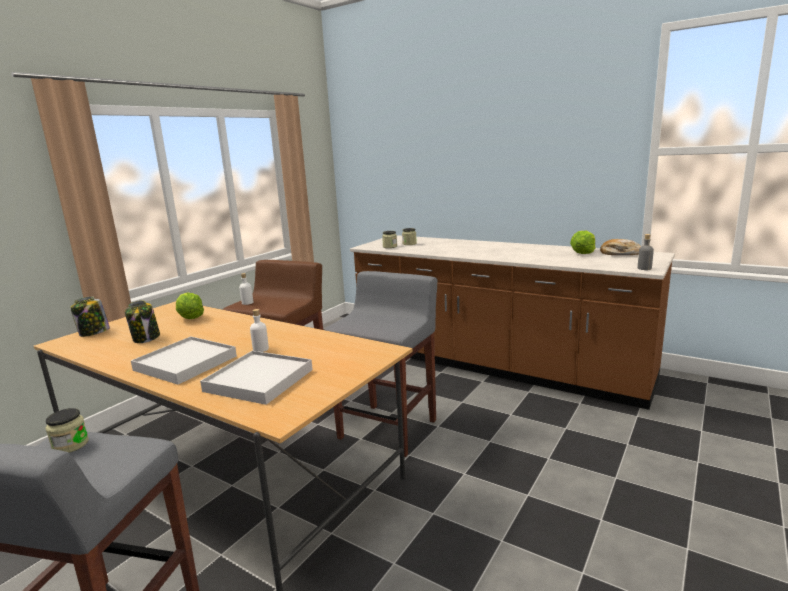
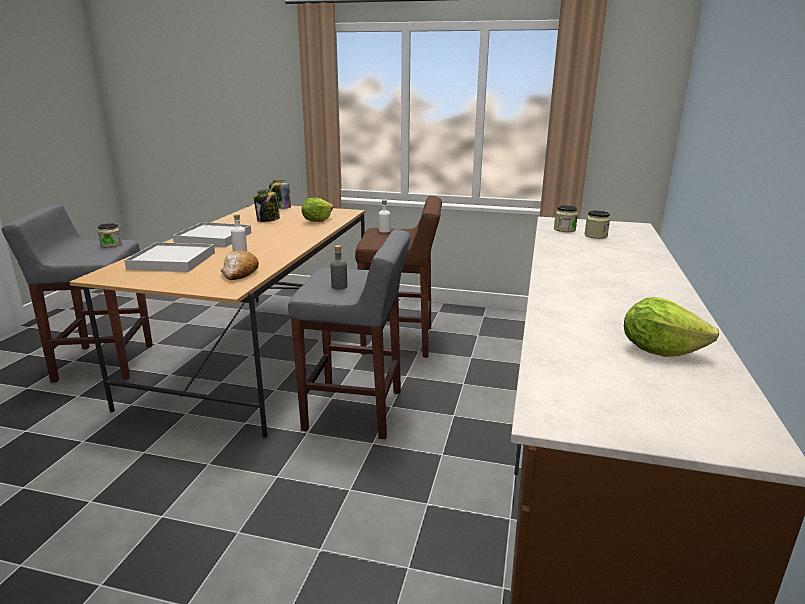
camera: 70 degrees right, 5 degrees up
bread [600,239,641,255] -> bread moved to [221,251,259,280]
grey bottle [638,234,654,270] -> grey bottle moved to [331,245,347,290]

